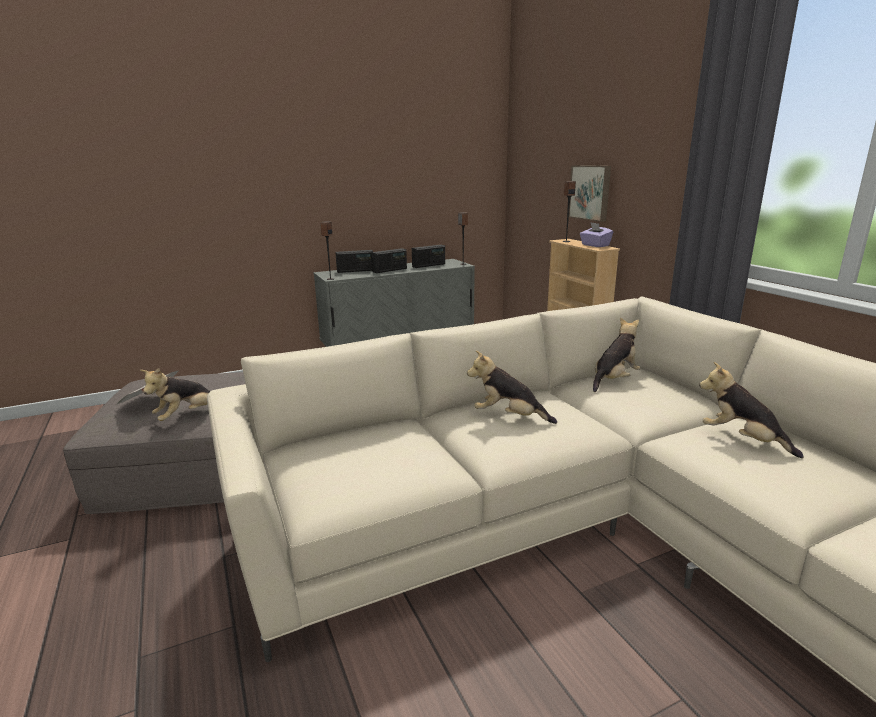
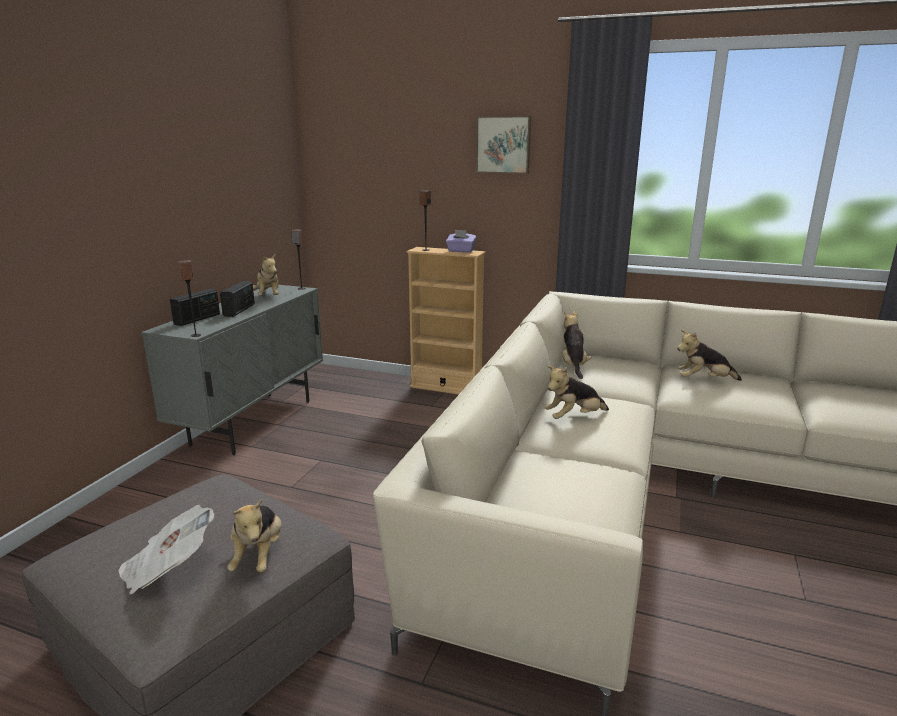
camera: 45 degrees left, 0 degrees up
radio [412,245,445,268] -> plush toy [253,254,279,295]
picture [569,165,611,222] -> picture moved to [476,116,531,174]

